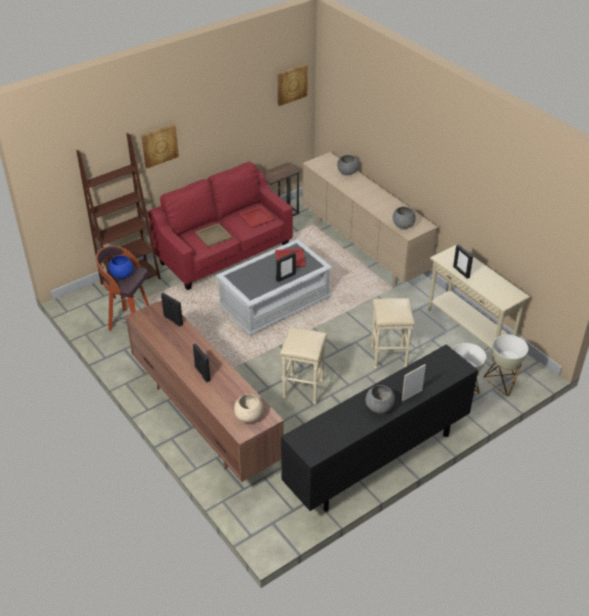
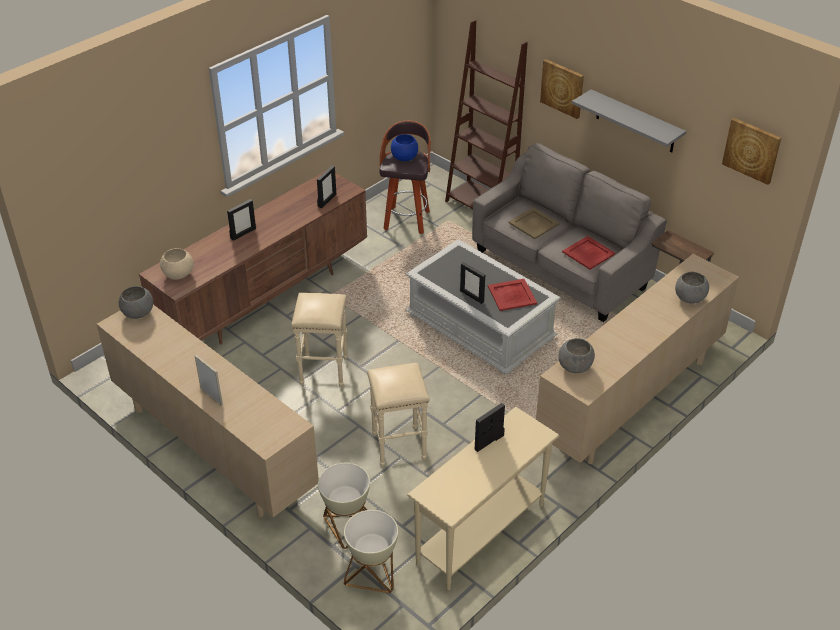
camera: 80 degrees right, 0 degrees up
red sofa [148,162,293,290] -> grey sofa [472,143,667,322]
black cabinet [281,344,478,512] -> beige cabinet [97,305,319,517]
grey bowl [366,385,395,413] -> grey bowl moved to [119,286,153,319]
none -> grey shelf [572,89,686,153]

